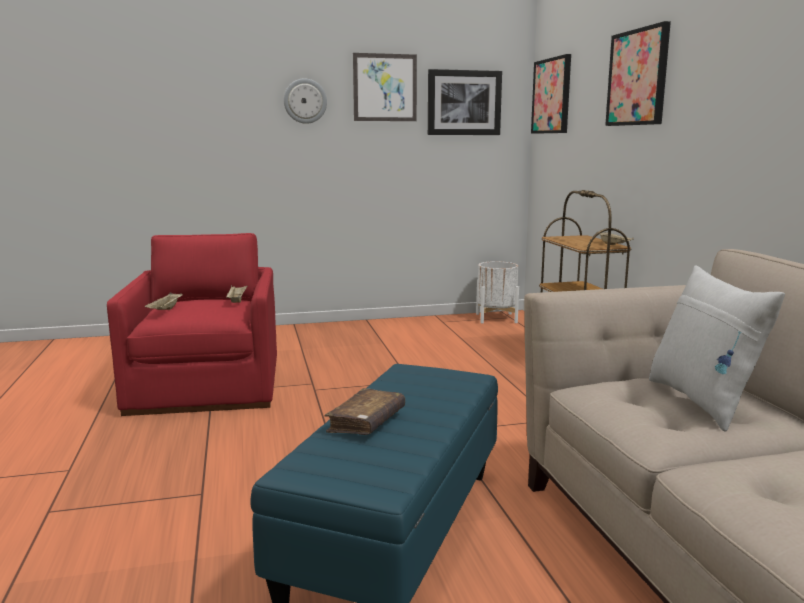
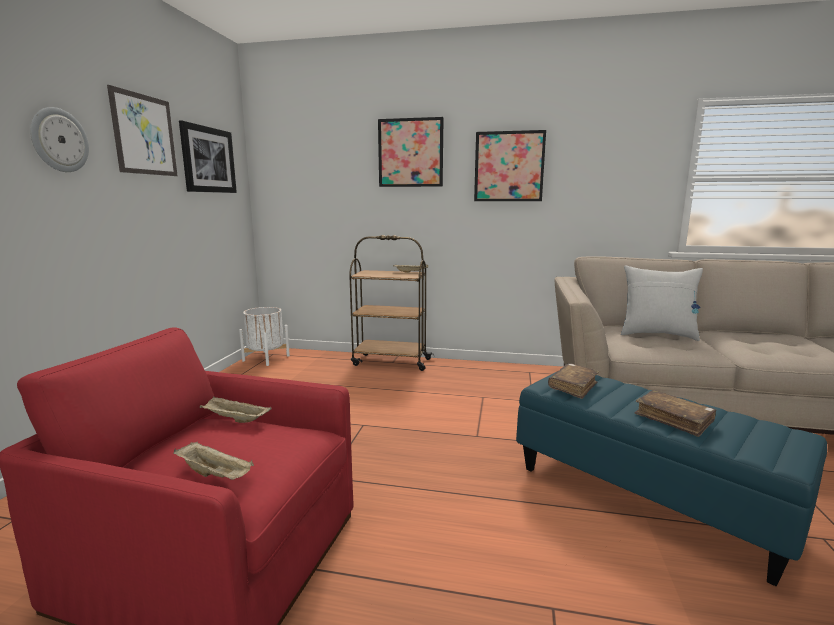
camera: 65 degrees left, 0 degrees up
picture [531,54,571,134] -> picture moved to [474,130,546,201]
none -> brown book [548,363,599,399]

